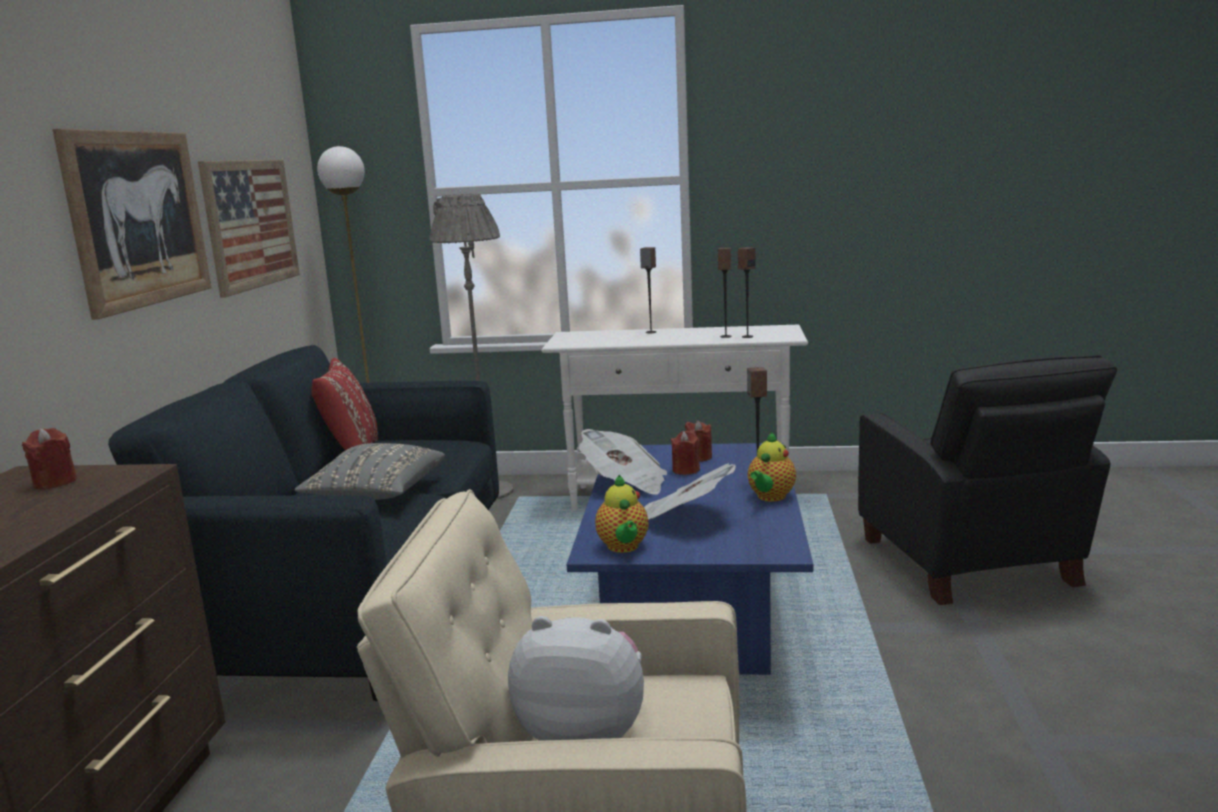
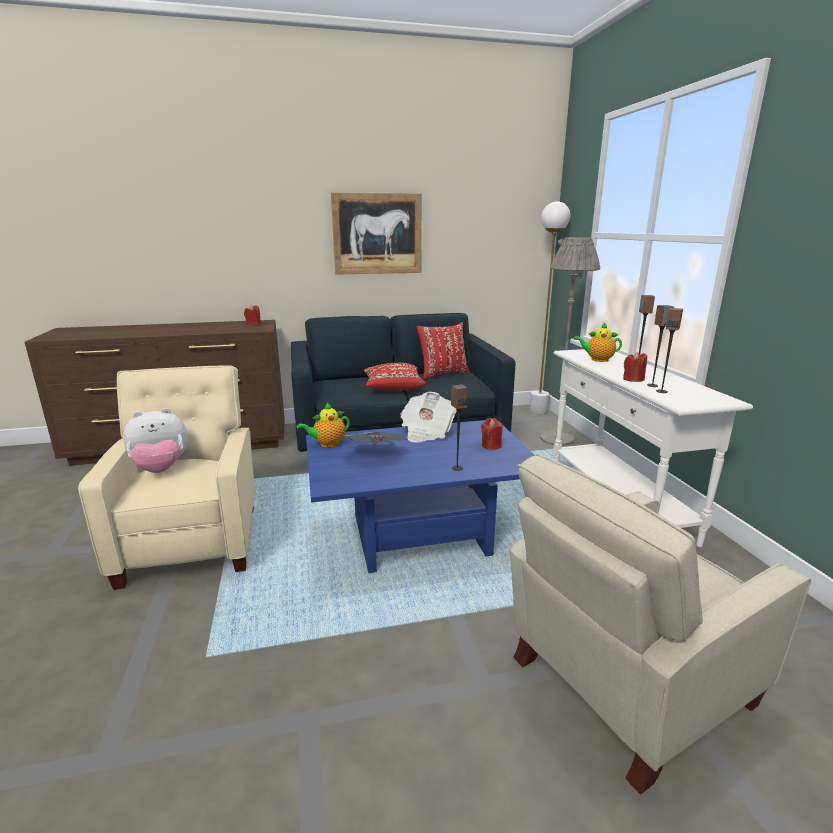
camera: 70 degrees right, 5 degrees up
picture [198,160,300,298] -> none
grey pillow [294,443,445,500] -> red pillow [363,363,426,390]
plush toy [508,616,644,741] -> plush toy turned 75 degrees clockwise [123,408,188,473]
red candle [671,431,700,475] -> red candle moved to [623,351,647,382]
teapot [748,432,796,502] -> teapot moved to [573,323,622,362]
black armchair [858,355,1117,605] -> beige armchair [510,453,811,795]

